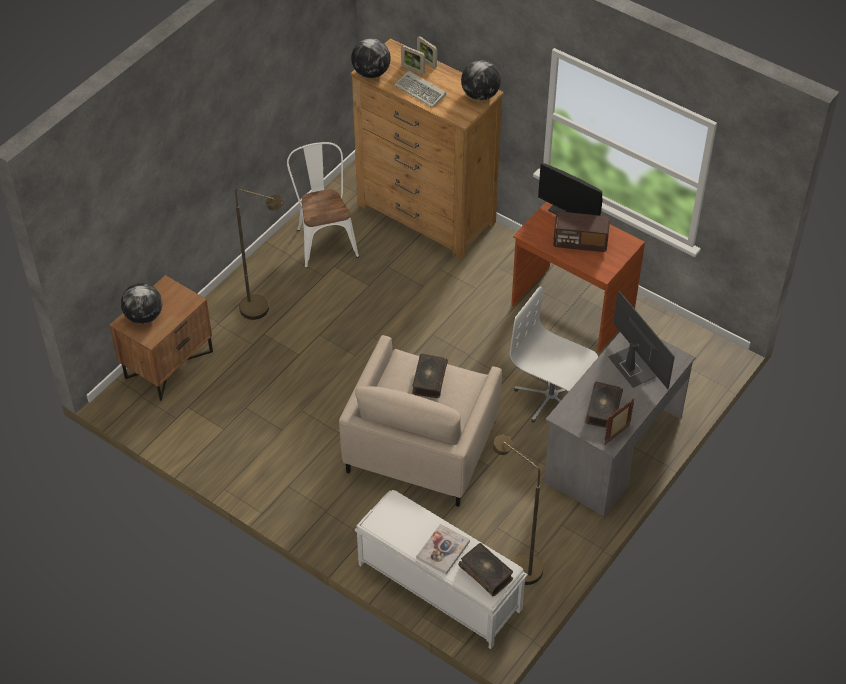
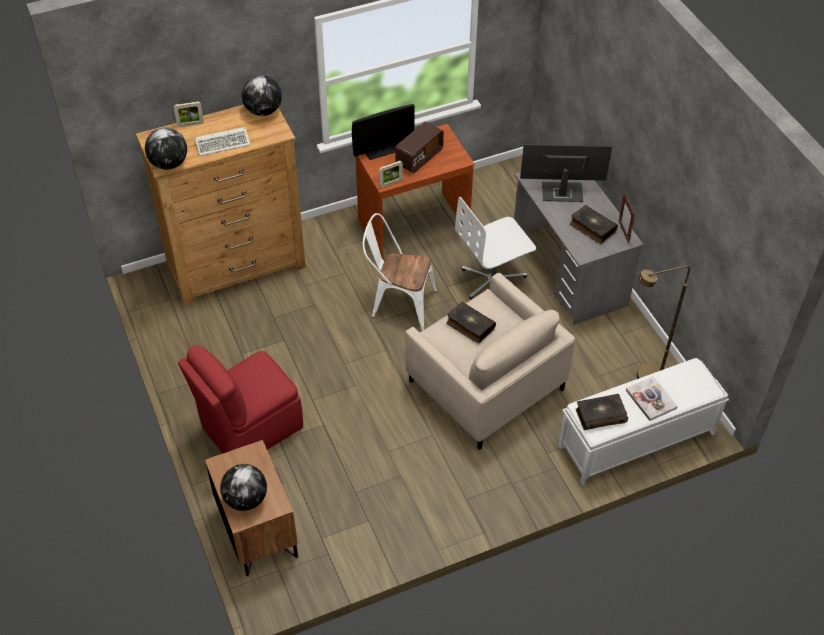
camera: 60 degrees left, 0 degrees up
brown floor lamp [235,189,284,320] -> red chair [178,345,303,454]
white chair [287,142,359,268] -> white chair moved to [363,213,437,331]
picture frame [401,45,425,74] -> picture frame moved to [379,161,403,188]
book [459,543,513,596] -> book moved to [576,394,628,430]

